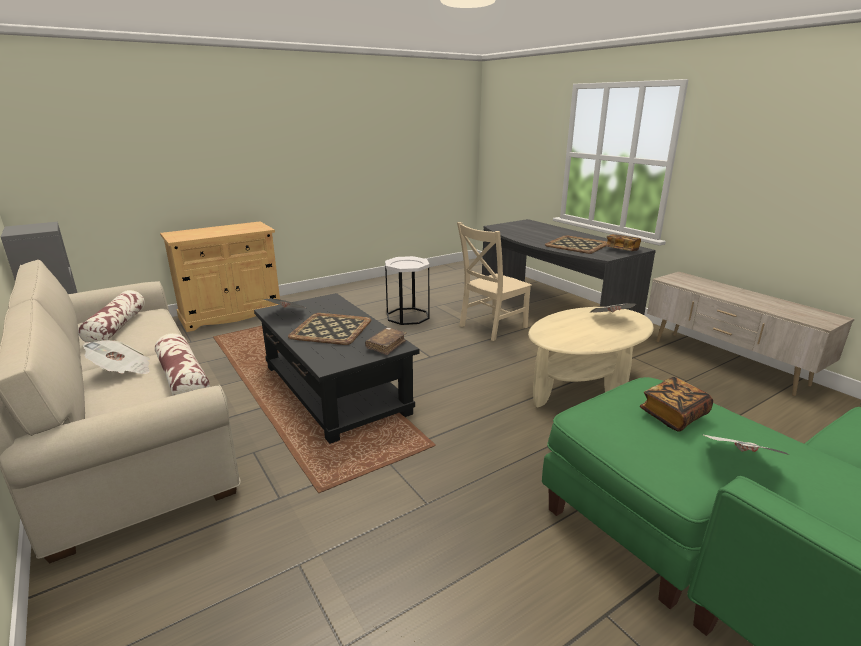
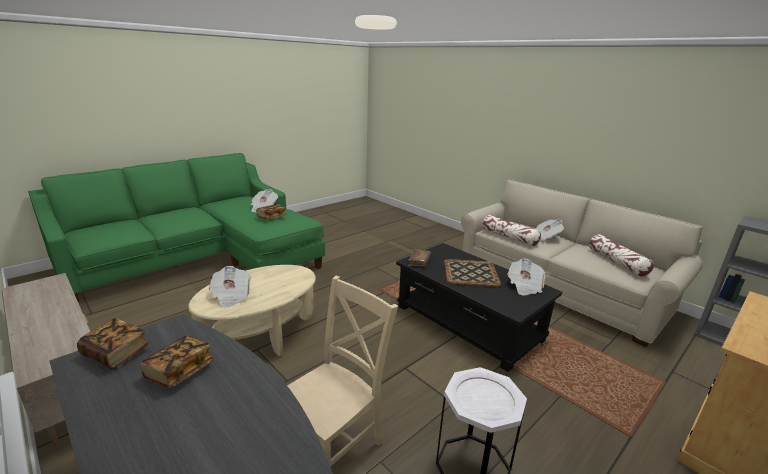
camera: 170 degrees right, 0 degrees up
tray [545,235,607,254] -> book [139,335,214,388]

